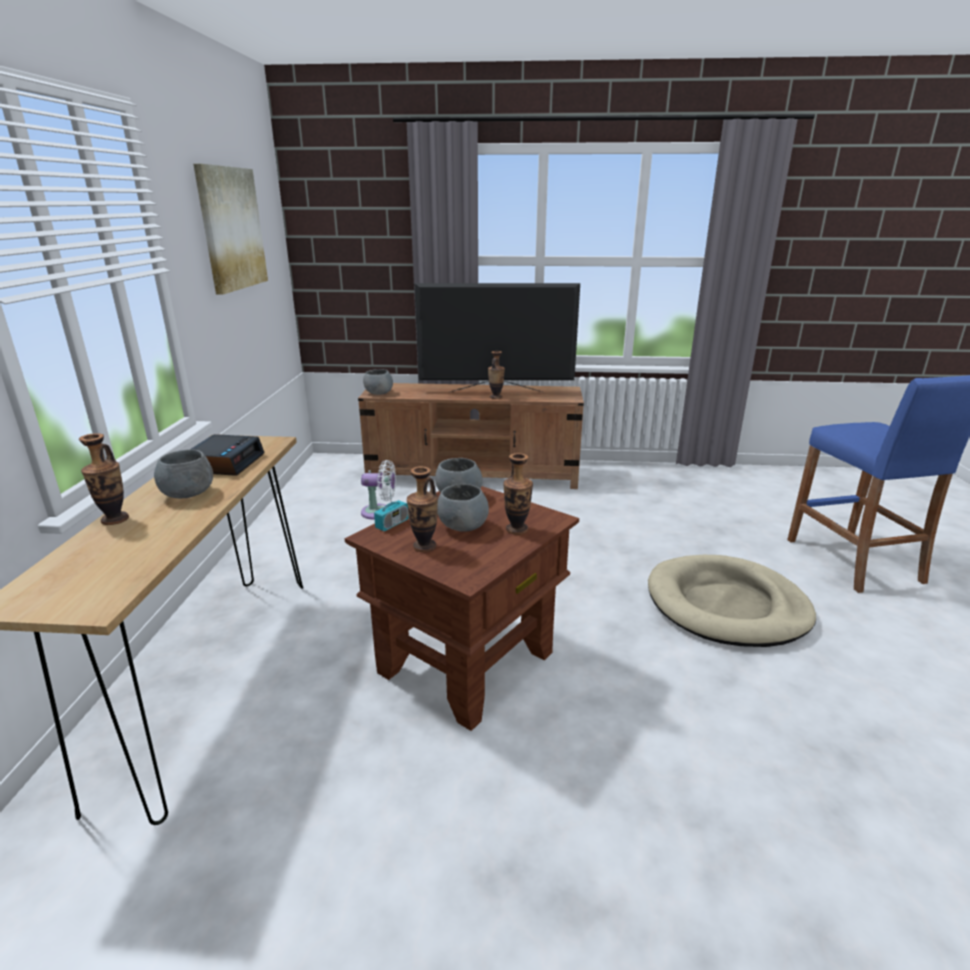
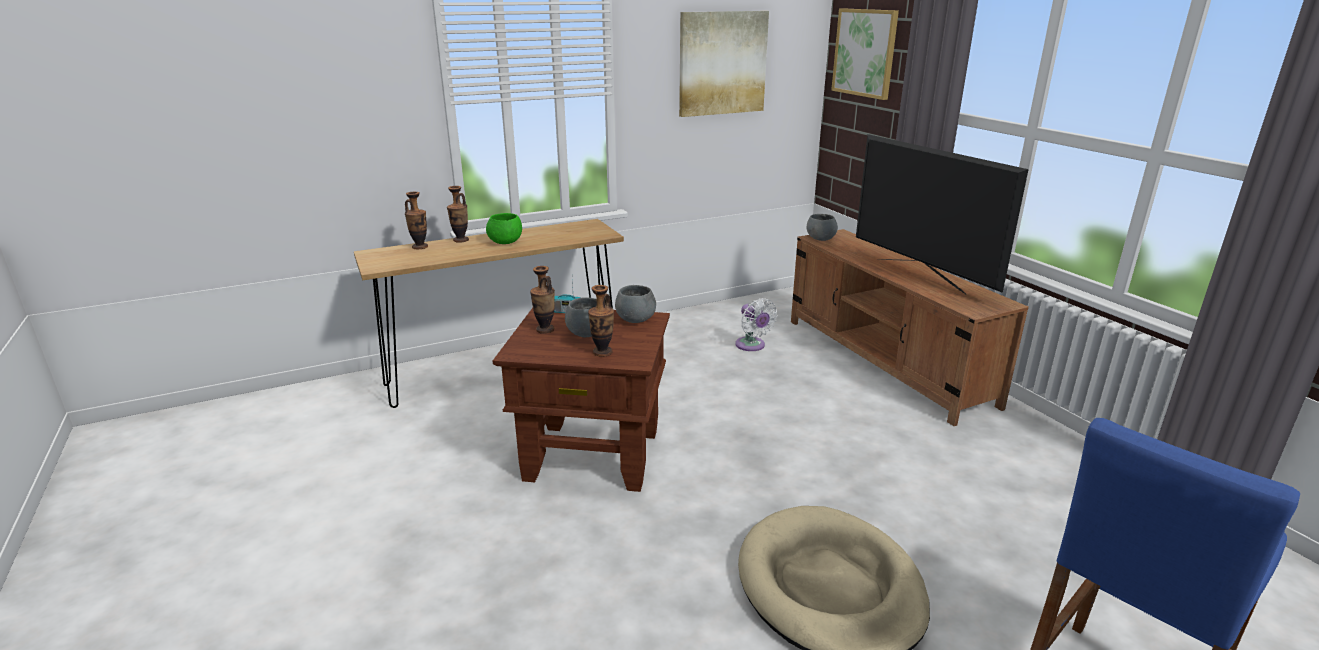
camera: 60 degrees right, 0 degrees up
grey bowl [154,449,213,498] -> green bowl [486,213,522,244]
alarm clock [191,434,265,476] -> none
vase [488,351,505,399] -> vase moved to [405,192,428,249]
none -> picture [831,8,899,100]

